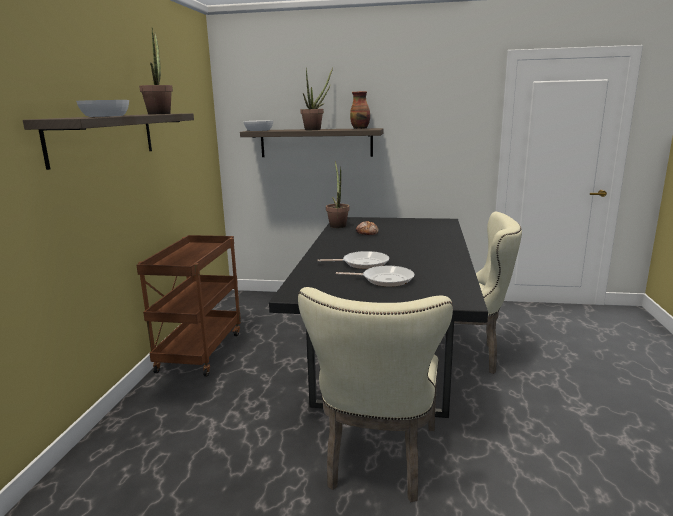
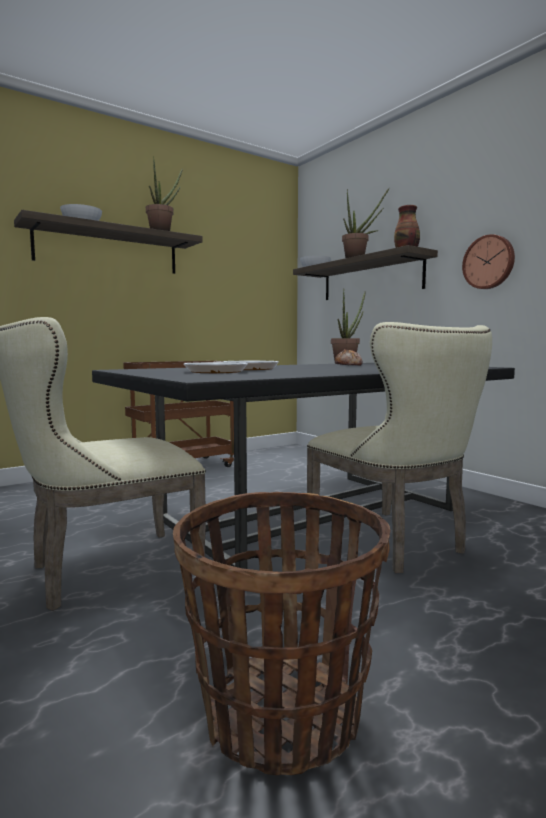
camera: 45 degrees right, 10 degrees down
none -> basket [173,492,391,775]
none -> wall clock [462,234,515,289]

